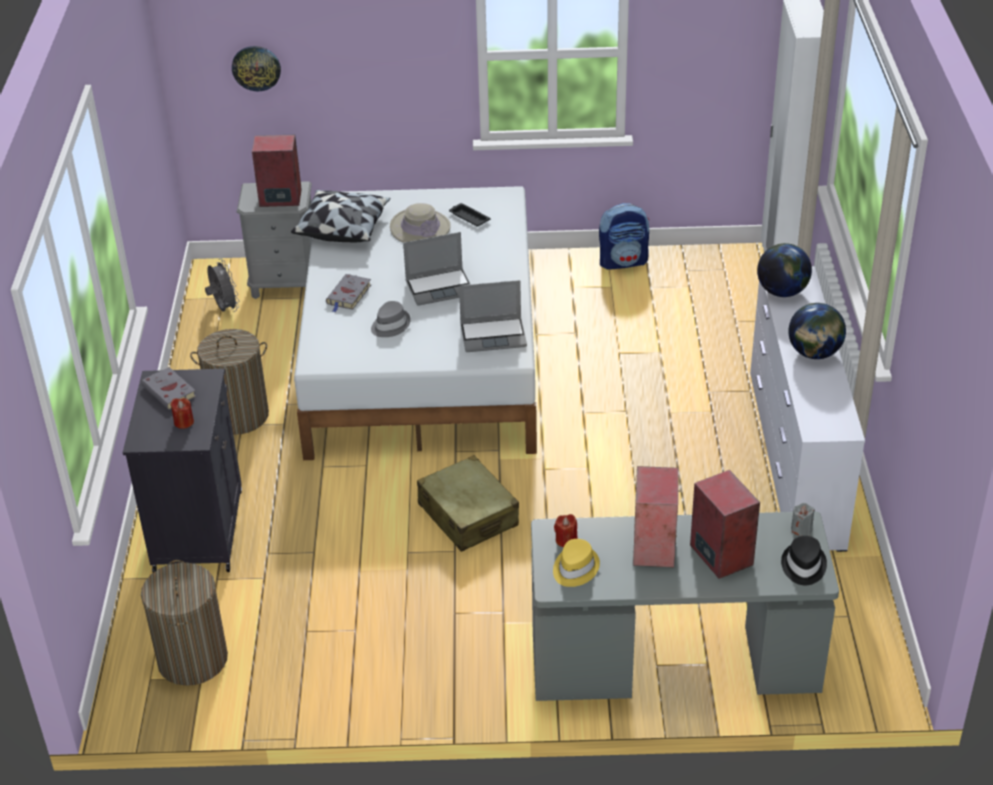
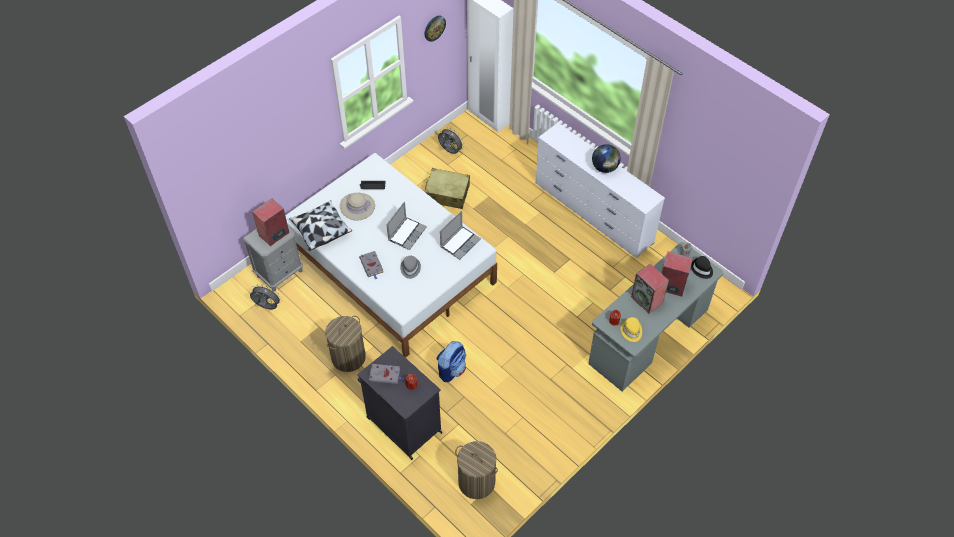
camera: 45 degrees left, 15 degrees up
wall clock [232,46,281,91] -> wall clock moved to [424,16,446,42]
beige suitcase [417,455,519,552] -> beige suitcase moved to [424,168,470,209]
backpack [599,203,649,270] -> backpack moved to [437,341,466,382]
globe [757,243,812,297] -> none
none -> grey fan [438,127,464,154]

